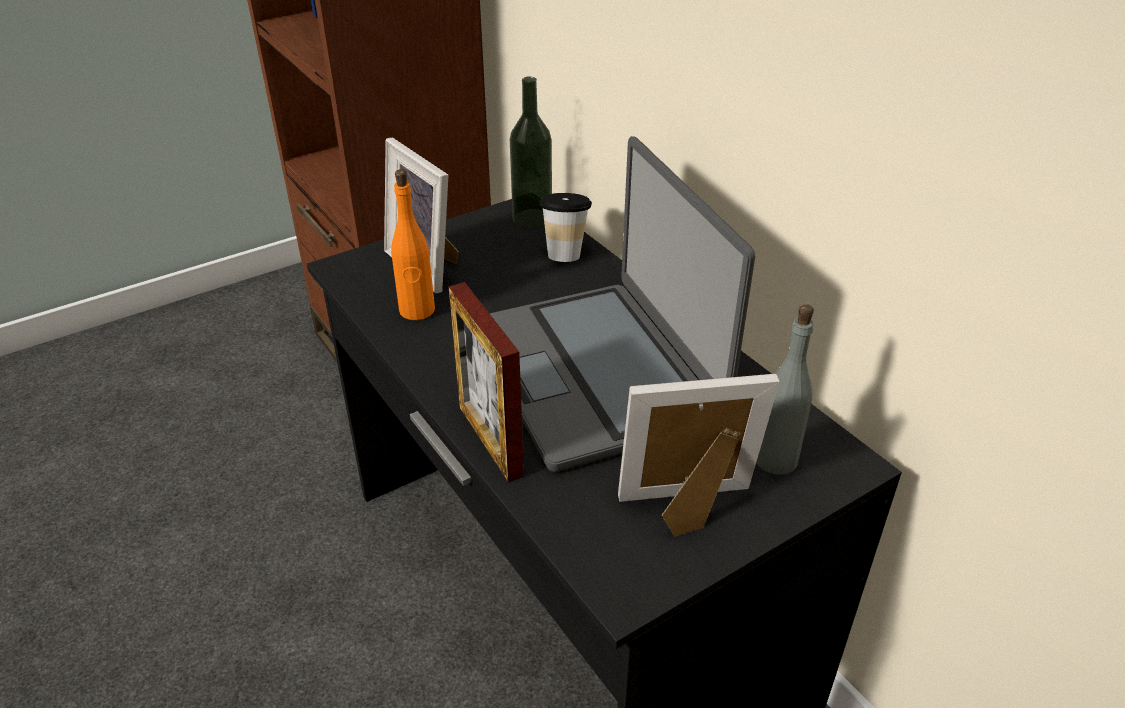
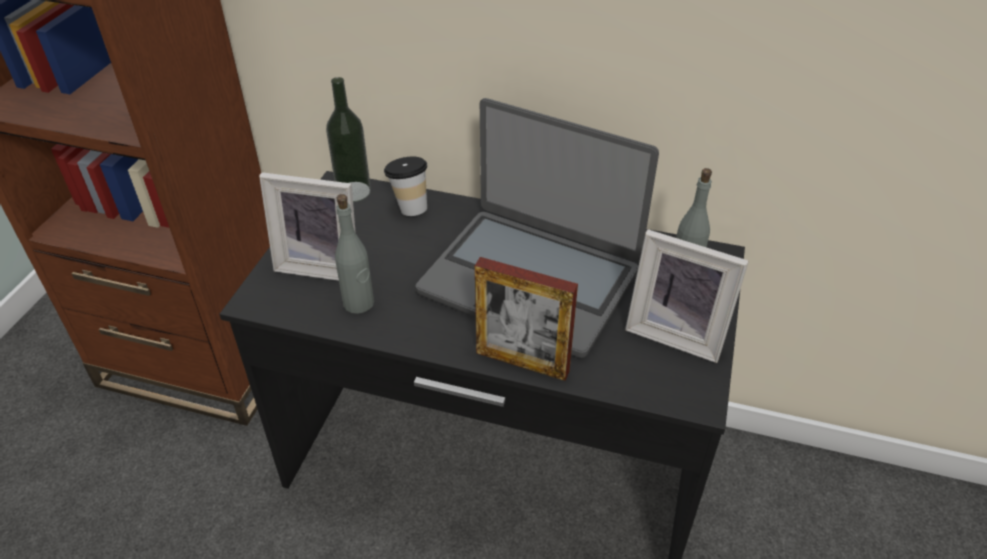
camera: 40 degrees left, 5 degrees up
orange bottle [391,169,435,320] -> grey bottle [335,194,374,314]
picture frame [618,374,780,537] -> picture frame turned 105 degrees counterclockwise [625,229,749,363]

